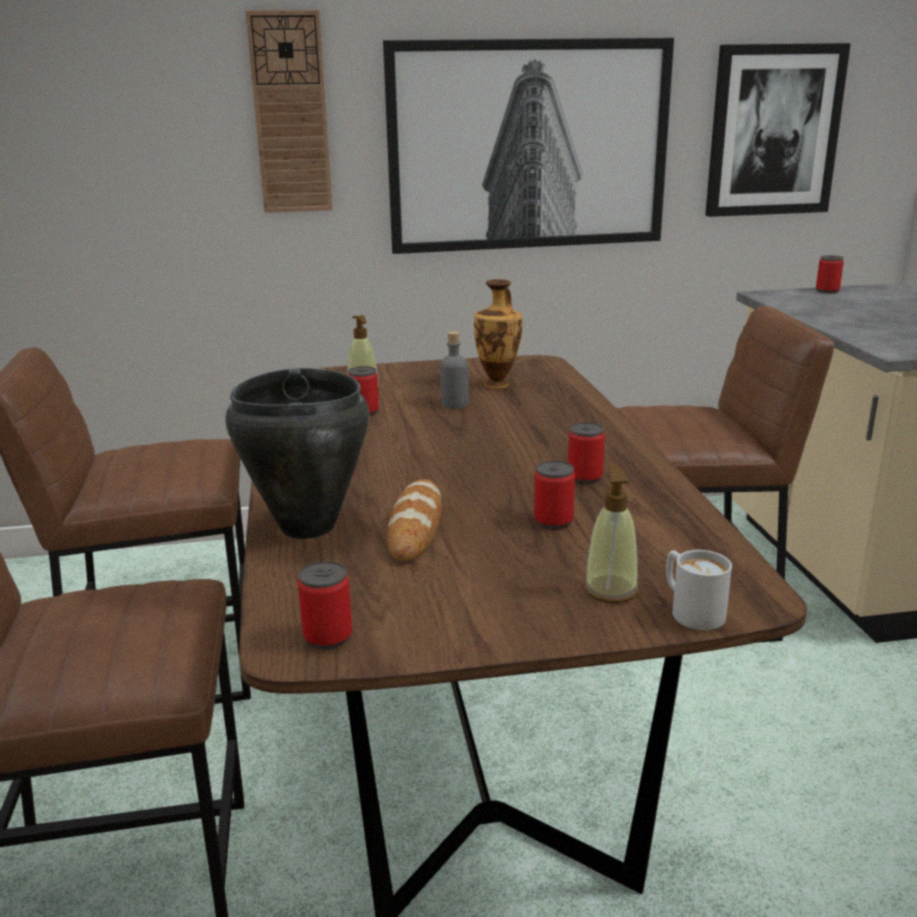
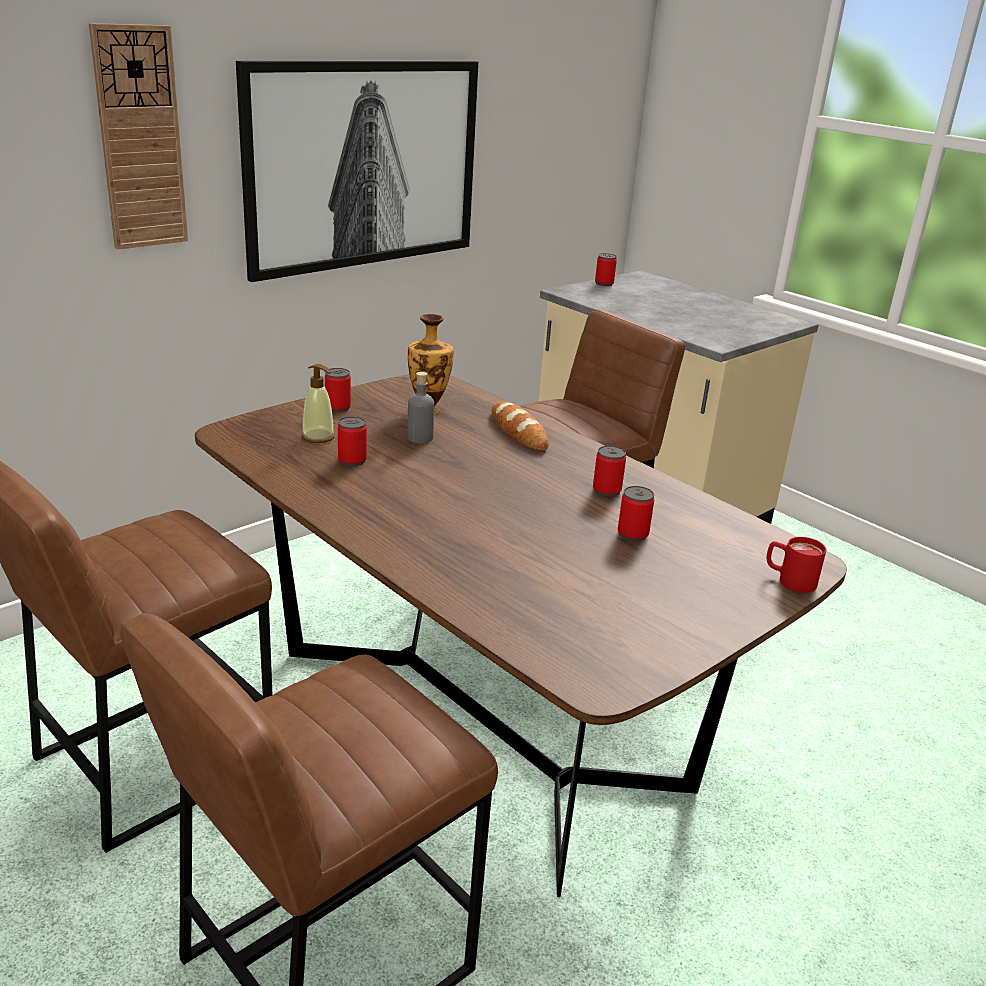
camera: 35 degrees left, 5 degrees up
black cooking pot [225,368,369,539] -> none
can [298,561,352,649] -> can moved to [325,368,351,412]
bread [387,479,442,562] -> bread moved to [492,402,549,450]
soap dispenser [584,465,639,603] -> none
white mug [666,550,732,630] -> red mug [767,537,826,593]
picture [705,43,851,217] -> none

